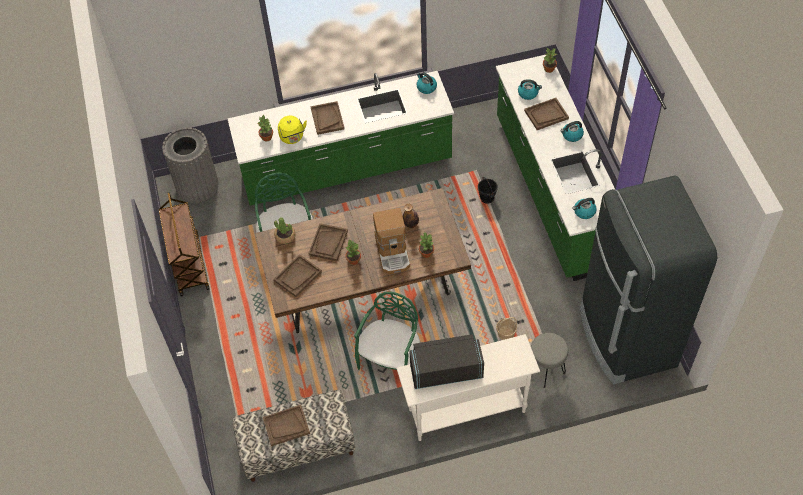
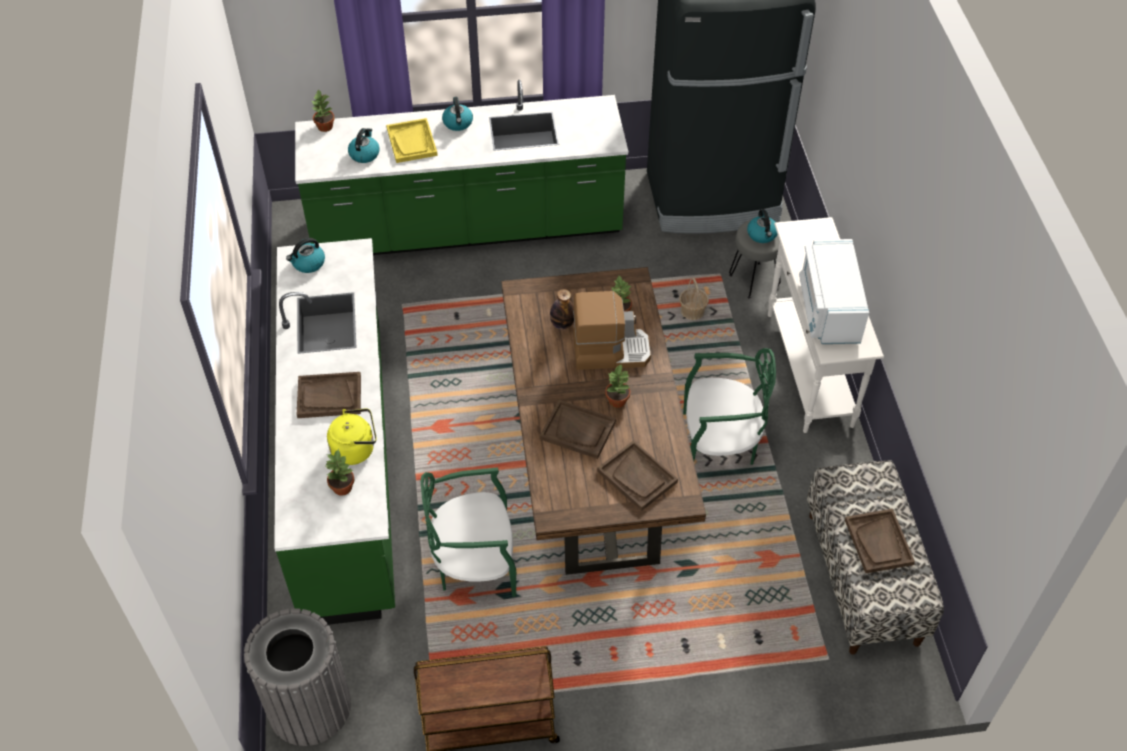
camera: 85 degrees left, 5 degrees down
potted plant [274,217,296,244] -> none
green chair [354,291,420,370] -> green chair turned 150 degrees clockwise [683,348,776,465]
black microwave [409,334,484,389] -> white microwave [799,239,869,344]
black bucket [478,177,498,204] -> none
brown tray [524,98,569,130] -> yellow tray [386,118,438,163]
kettle [572,198,597,219] -> kettle moved to [747,209,777,243]

